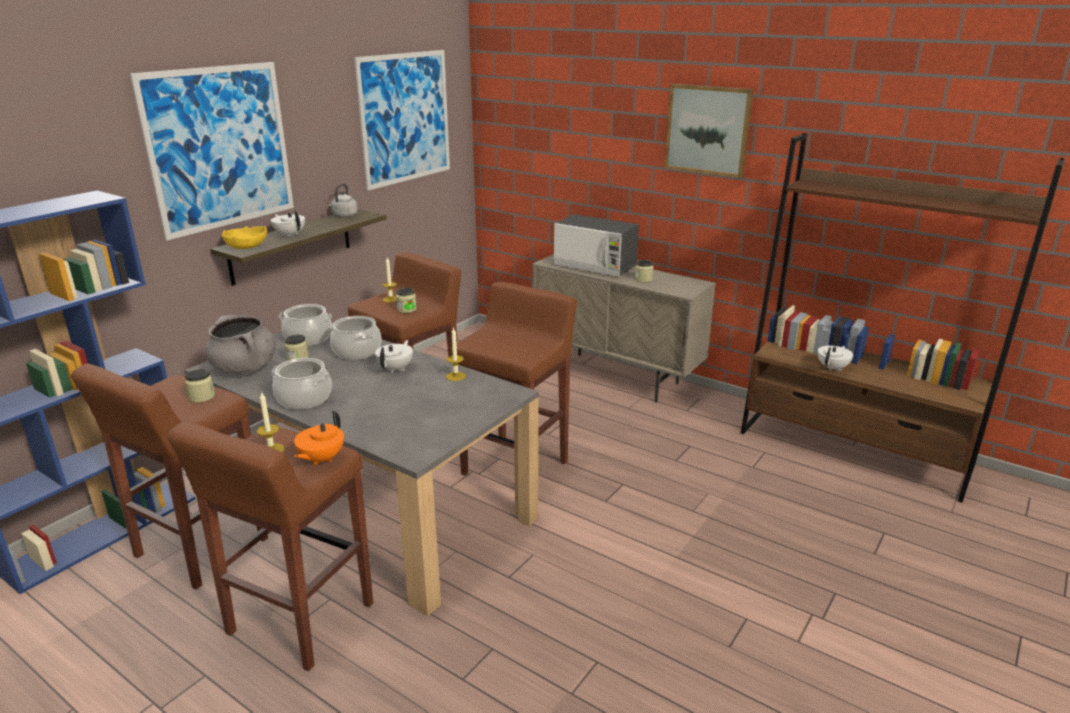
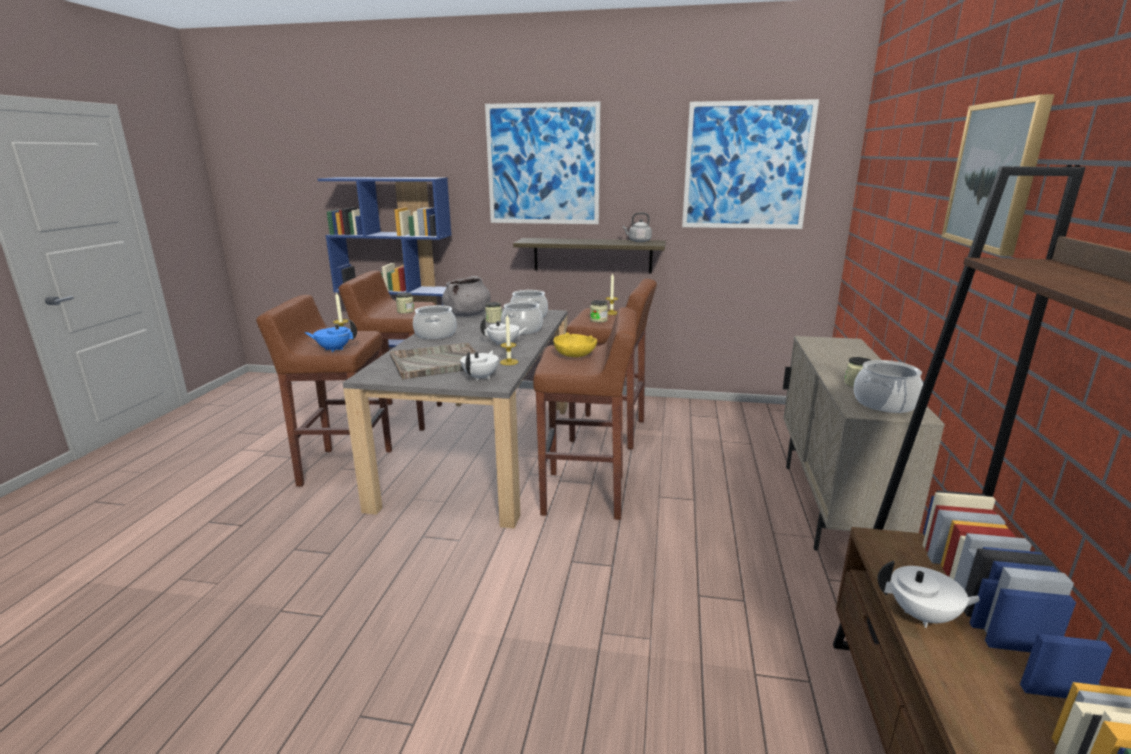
camera: 65 degrees right, 5 degrees down
yellow bowl [222,226,267,249] -> yellow bowl moved to [553,332,597,357]
white teapot [271,210,305,237] -> white teapot moved to [460,350,499,381]
orange teapot [294,411,344,466] -> blue teapot [304,319,357,352]
microwave [553,214,639,277] -> none
none -> grey tray [390,343,476,380]
none -> cooking pot [854,360,923,413]

